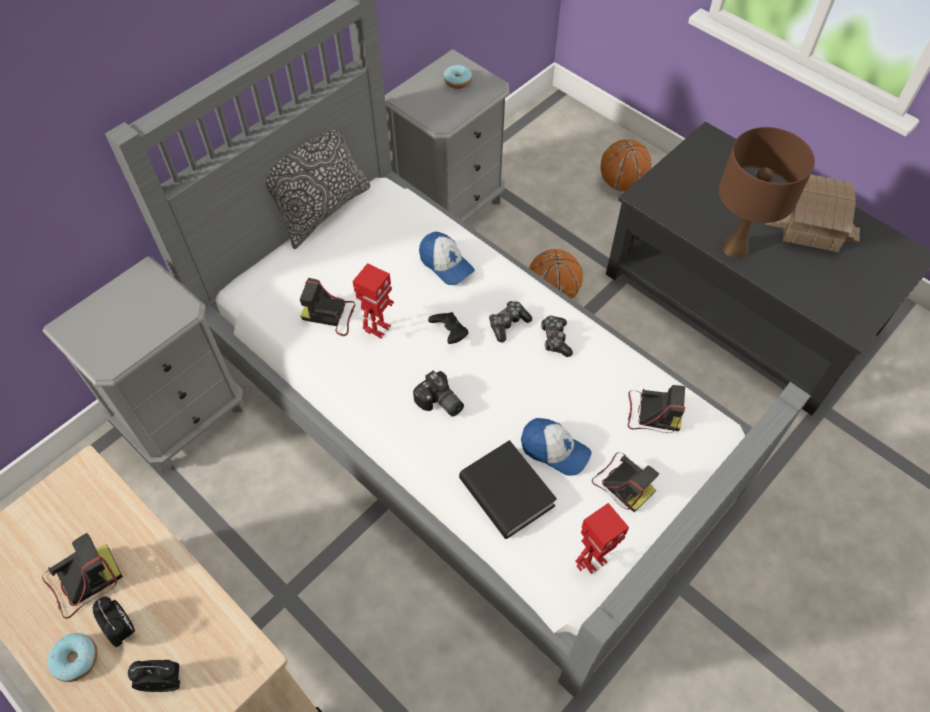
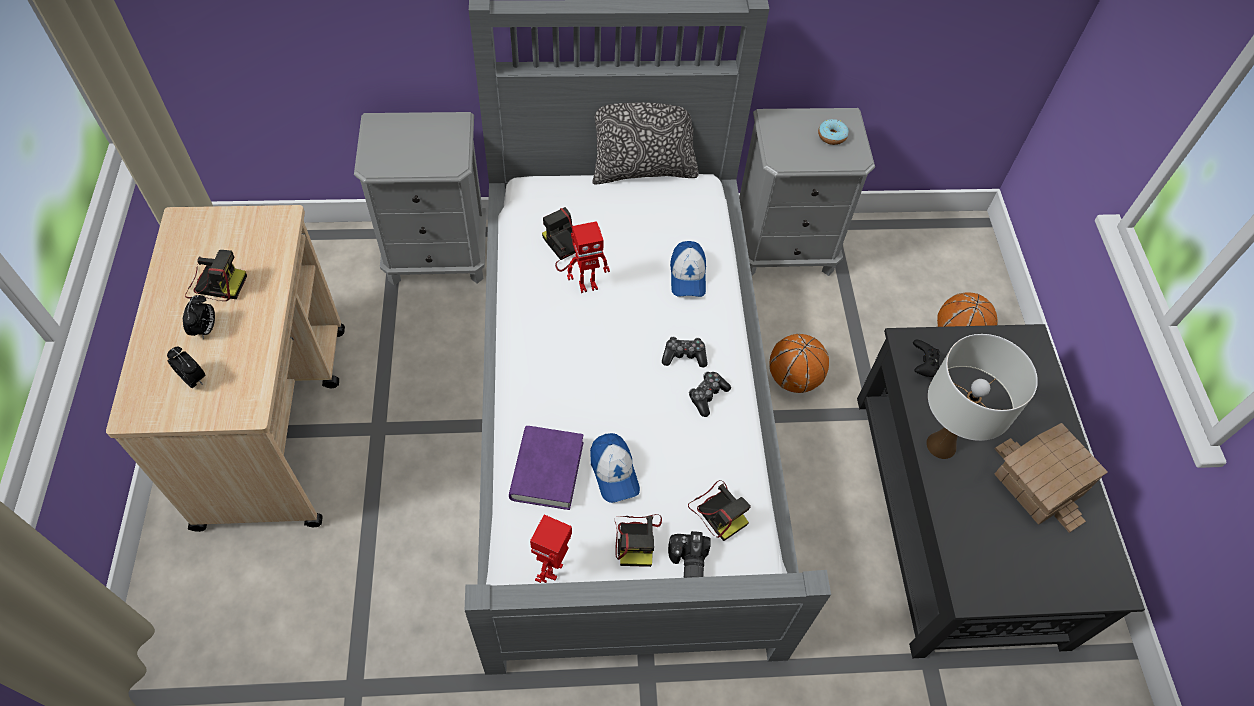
camera: 40 degrees right, 0 degrees up
donut [47,633,98,682] -> none
camera [413,370,464,417] -> camera moved to [668,531,711,578]
black game controller [428,312,468,344] -> black game controller moved to [913,340,940,377]
black book [459,440,557,539] -> purple book [509,426,583,510]
toy robot [575,503,629,574] -> toy robot turned 105 degrees clockwise [530,514,572,583]
brown table lamp [719,127,815,259] -> white table lamp [926,334,1038,459]

